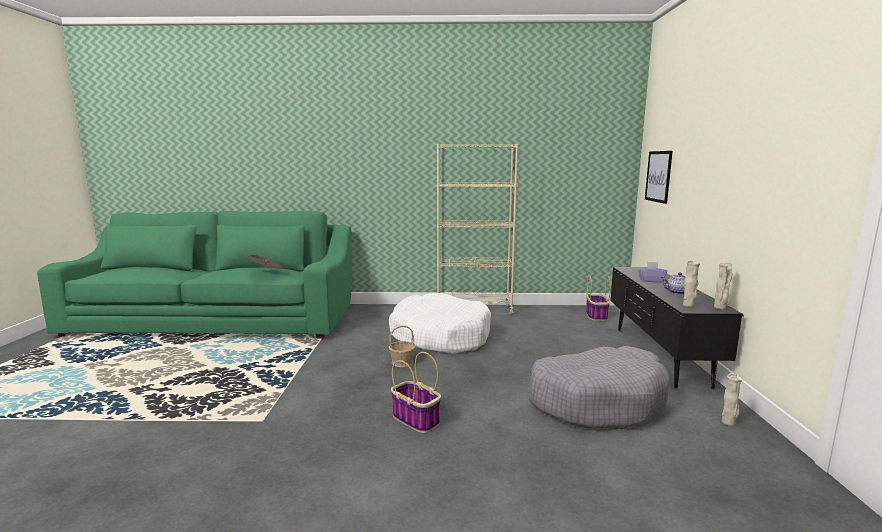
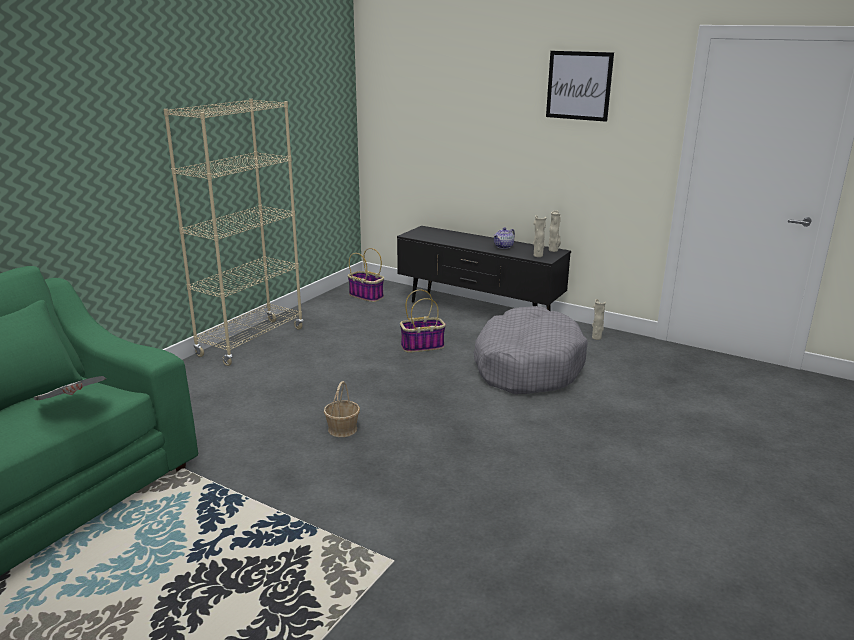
camera: 60 degrees left, 10 degrees up
white dog bed [389,293,491,354] -> none
basket [391,352,441,433] -> basket moved to [400,290,446,352]
purple tissue box [638,262,667,282] -> none
picture [645,151,673,204] -> picture moved to [546,51,614,122]

